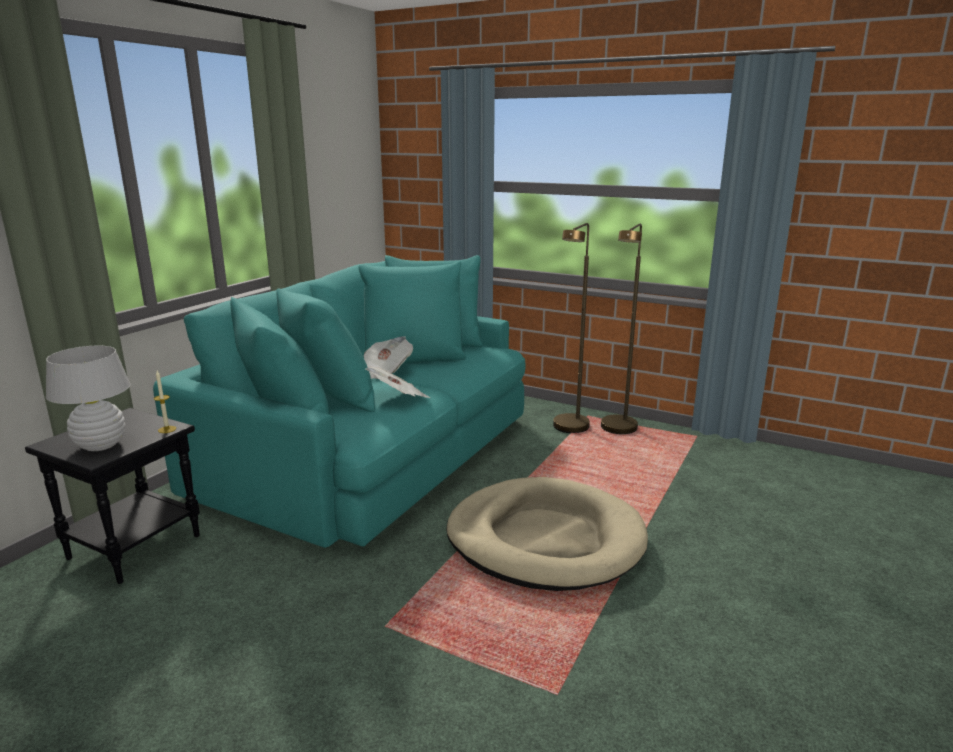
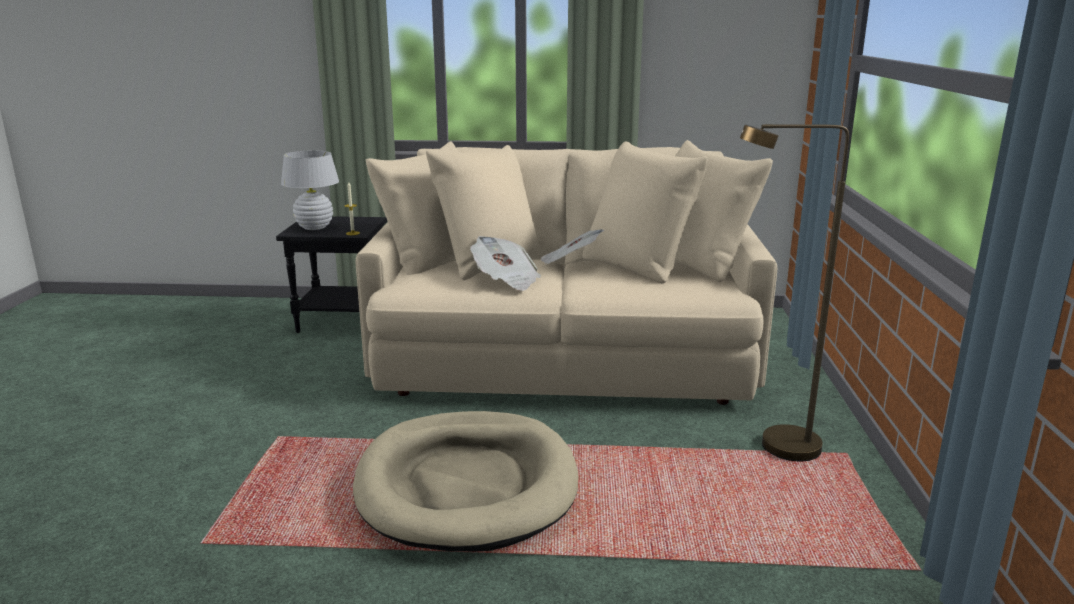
camera: 65 degrees right, 0 degrees up
turquoise sofa [153,255,526,548] -> beige sofa [356,140,777,405]
brown floor lamp [601,224,642,434] -> none

